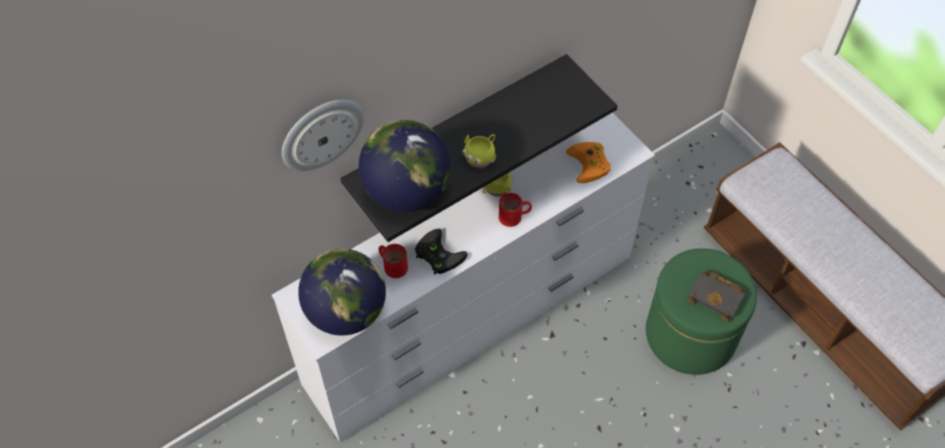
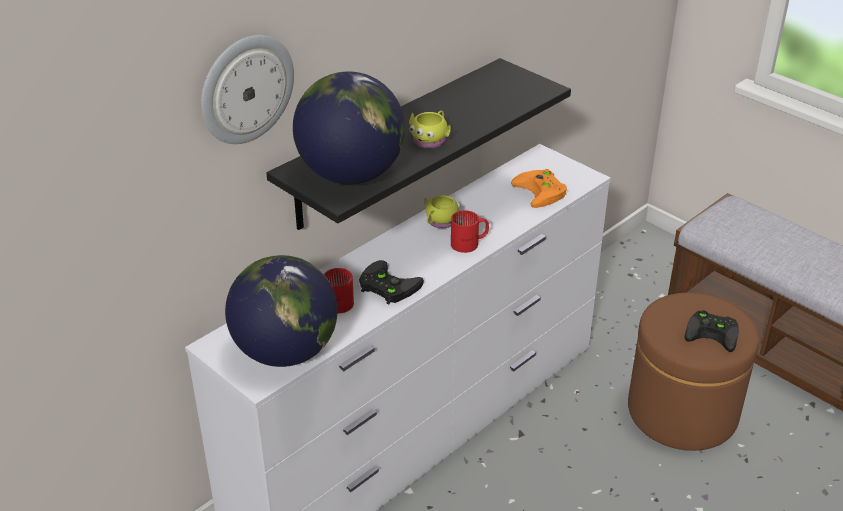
camera: 10 degrees left, 20 degrees down
green ottoman [646,248,757,375] -> brown ottoman [628,293,759,451]
black book [688,270,745,322] -> black game controller [685,310,739,352]

